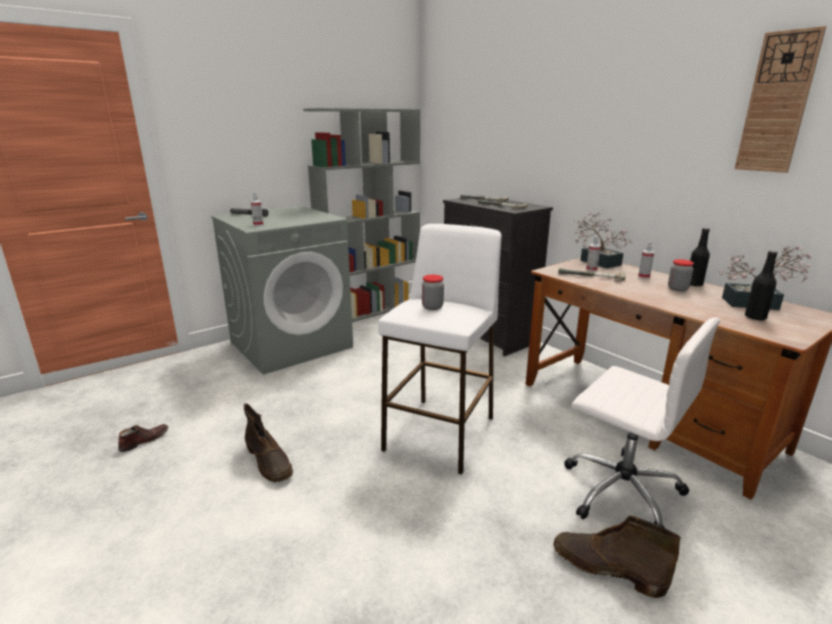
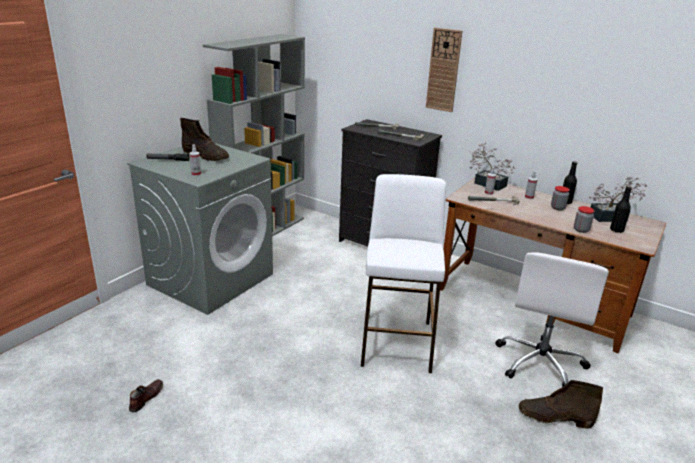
camera: 20 degrees left, 5 degrees up
brown boot [244,404,293,483] -> brown boot moved to [180,118,229,161]
jar [422,275,444,310] -> jar moved to [574,206,594,233]
white office chair [564,318,720,529] -> white office chair turned 90 degrees clockwise [496,253,609,387]
wall clock [735,26,826,173] -> wall clock moved to [426,28,463,112]

